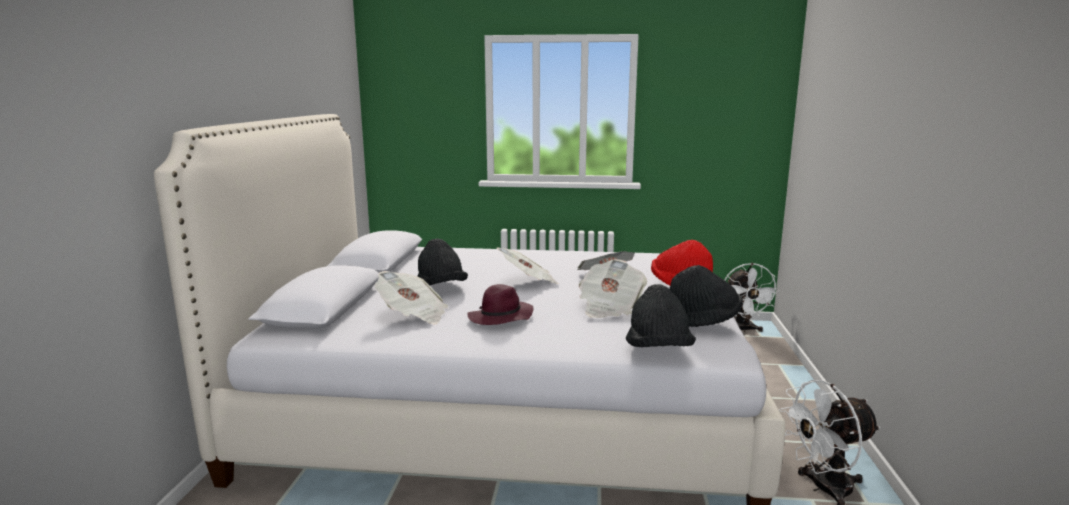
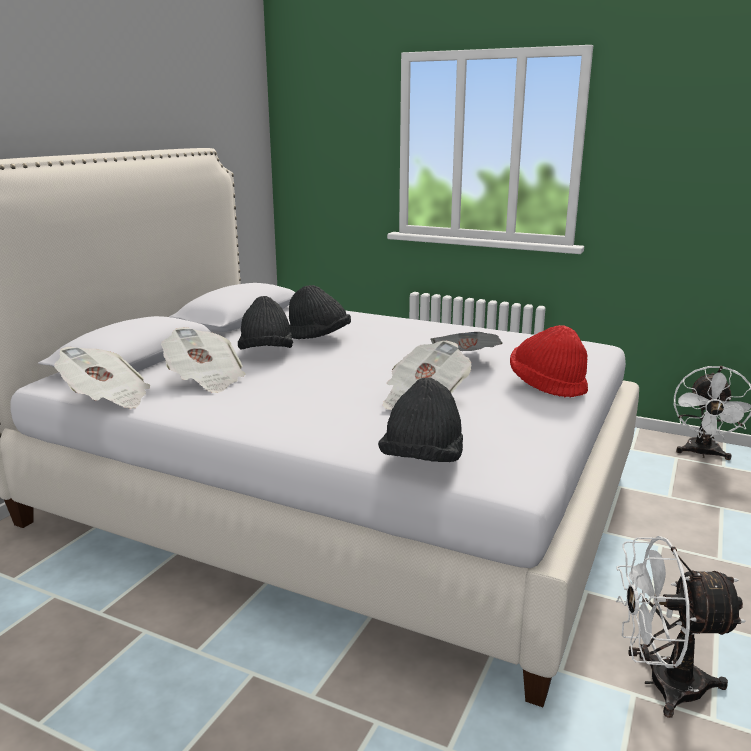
camera: 20 degrees right, 5 degrees up
purple hat [467,284,534,325] -> none
newspaper [497,248,559,284] -> newspaper moved to [54,347,150,408]
black hat [670,265,743,327] -> black hat moved to [289,285,351,339]

